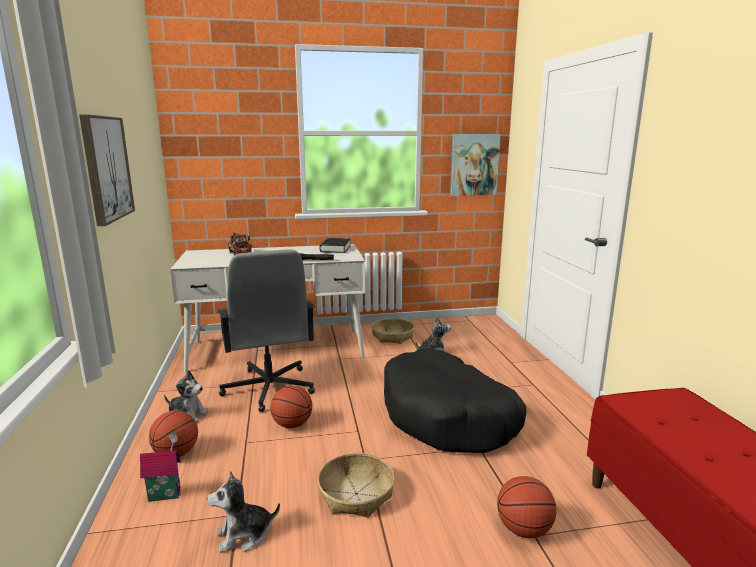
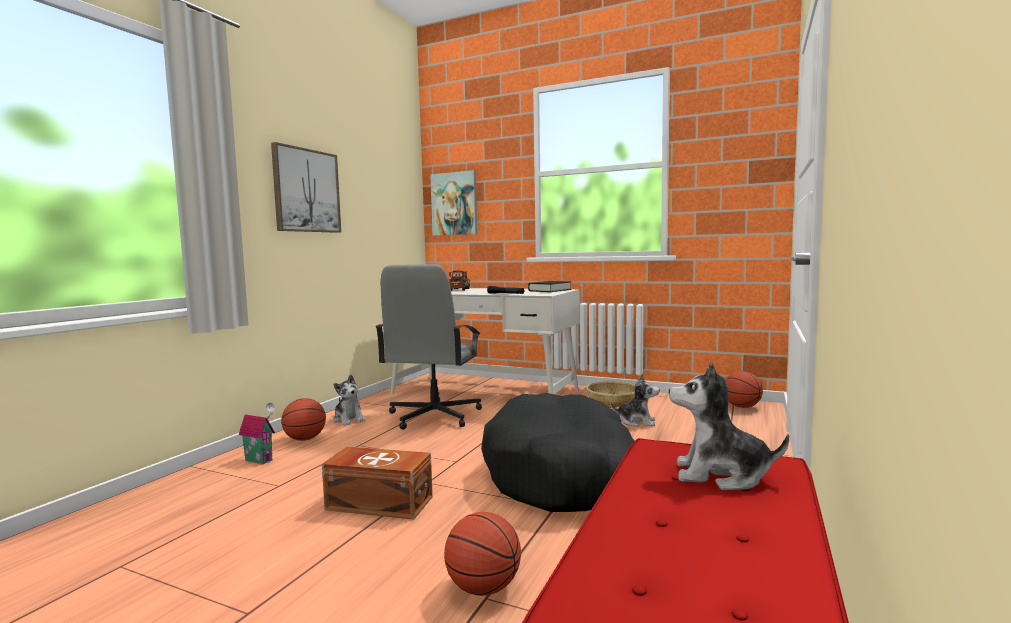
camera: 35 degrees right, 10 degrees down
plush toy [207,471,280,553] -> plush toy moved to [669,362,789,490]
basketball [270,385,312,428] -> basketball moved to [726,371,763,408]
basket [318,453,395,518] -> brown storage box [322,447,433,520]
picture [450,134,501,196] -> picture moved to [430,170,477,236]

